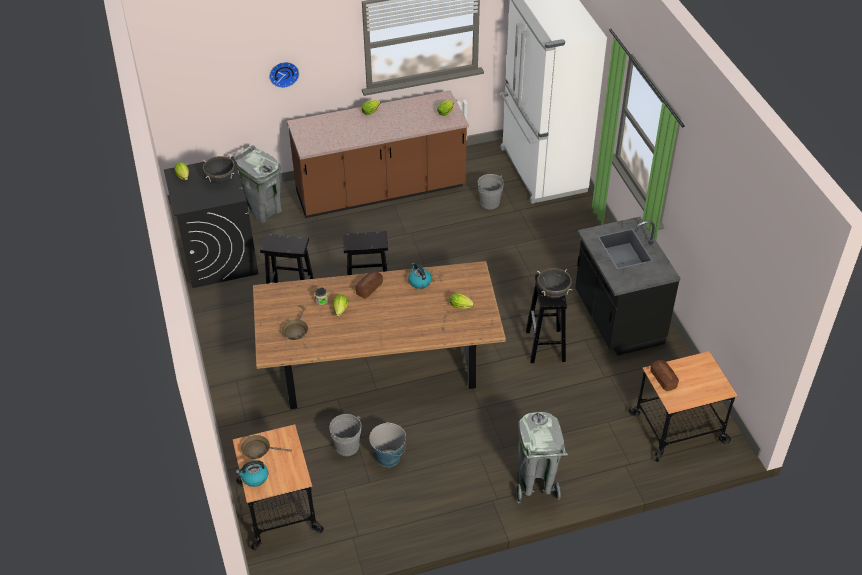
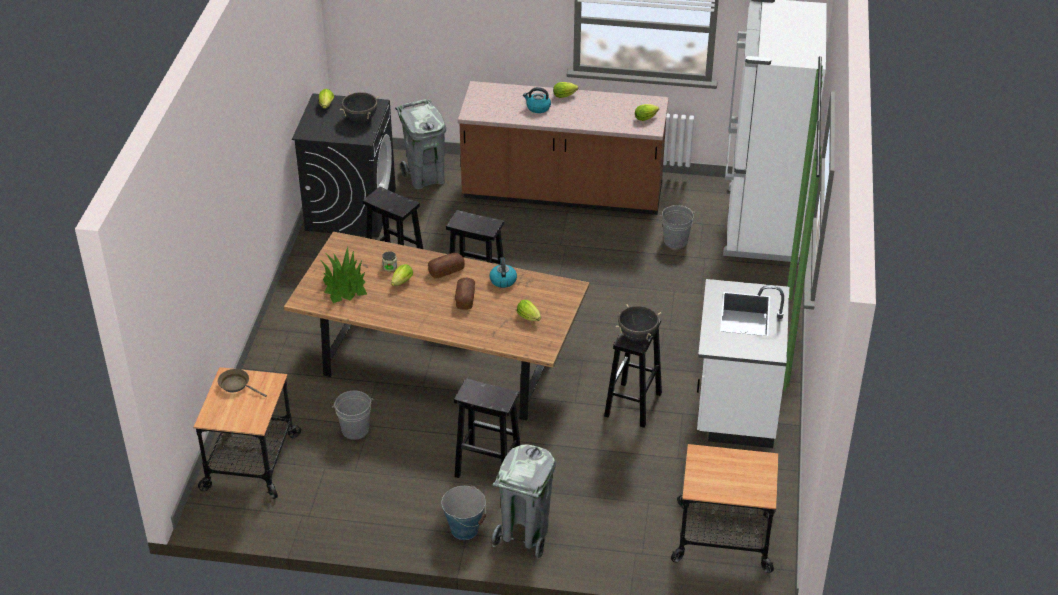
camera: 25 degrees right, 5 degrees down
kettle [236,460,268,487] -> kettle moved to [523,87,551,113]
wall clock [269,62,299,88] -> none
brown frying pan [282,307,308,340] -> potted plant [321,247,367,303]
bucket [369,422,406,467] -> bucket moved to [441,486,486,540]
black counter [575,217,680,356] -> white counter [697,279,789,448]
bread [650,360,679,391] -> bread moved to [455,278,475,310]
none -> black stool [454,378,520,478]

